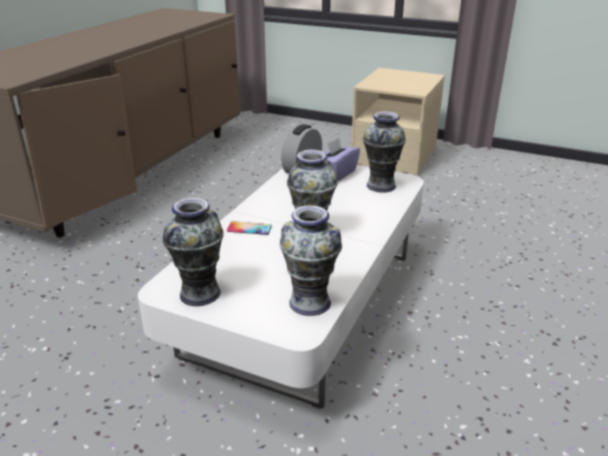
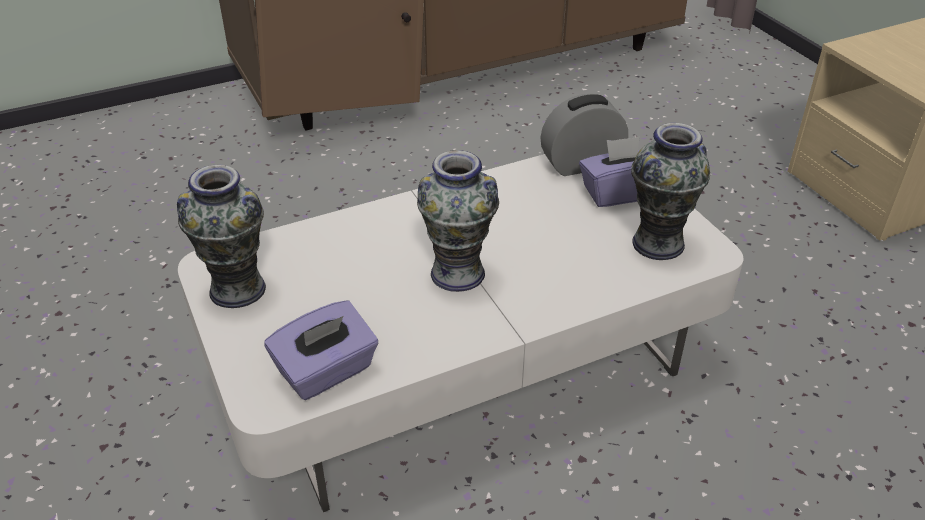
camera: 40 degrees right, 10 degrees up
phone [227,221,272,235] -> none
vase [280,205,342,316] -> purple tissue box [264,300,378,400]

